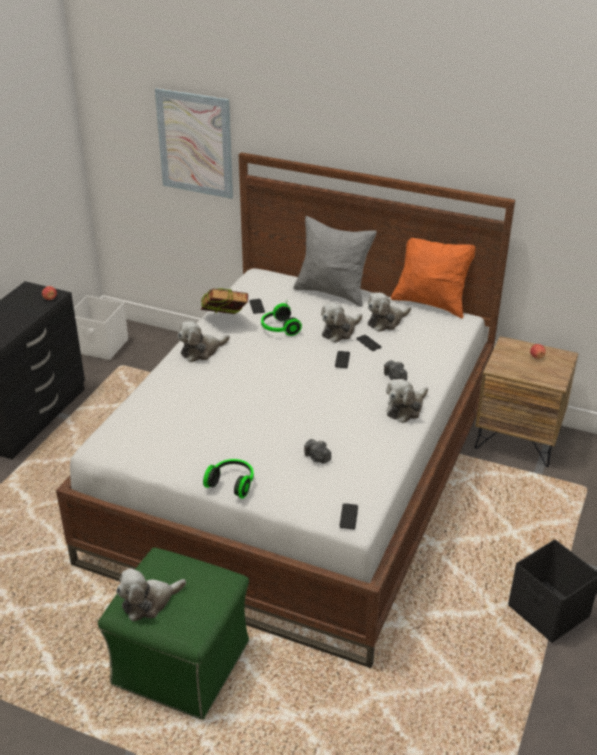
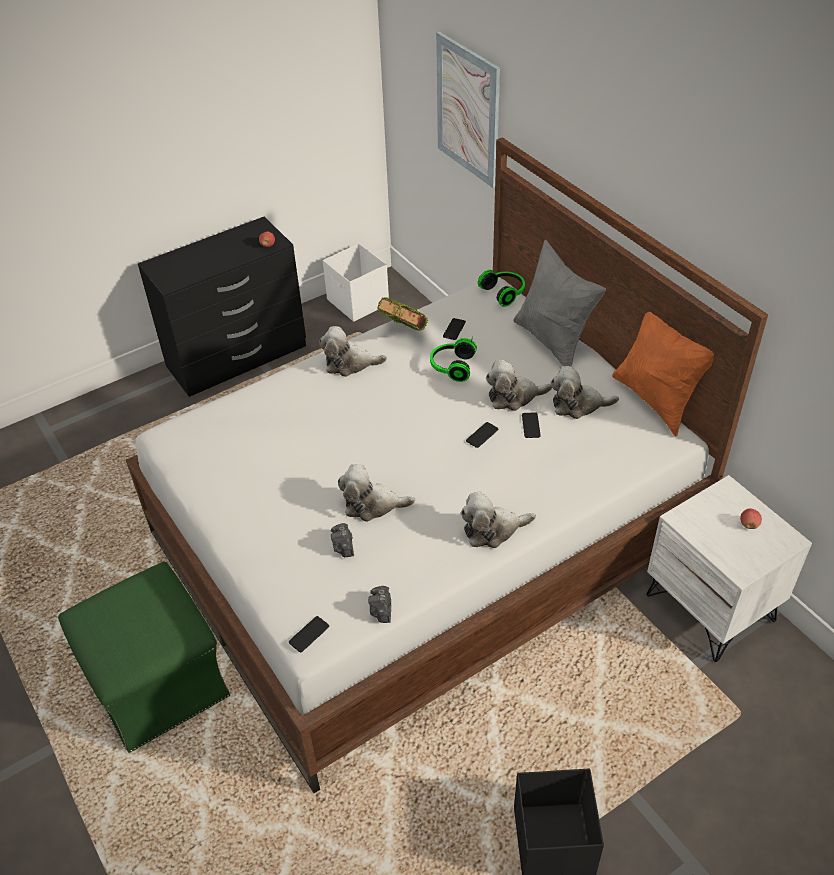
camera: 35 degrees right, 10 degrees up
plush toy [116,568,186,621] -> plush toy moved to [338,464,415,522]
headphones [203,459,254,499] -> headphones moved to [478,270,525,307]
camera [384,360,407,380] -> camera moved to [368,586,391,623]
brown nightstand [474,336,578,467] -> white nightstand [646,475,812,662]

